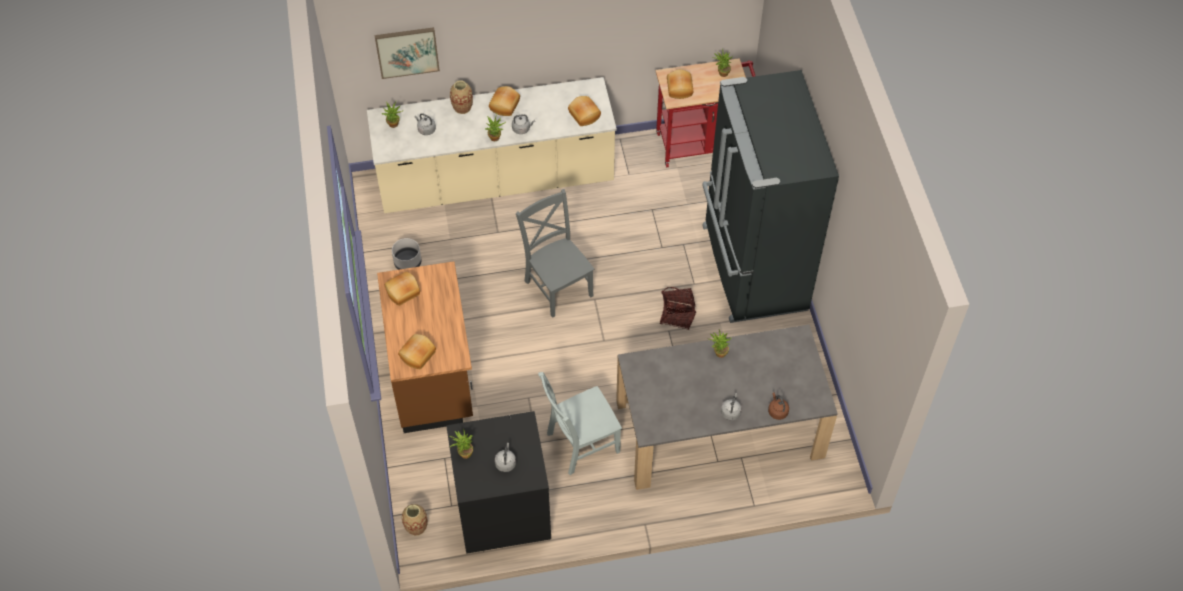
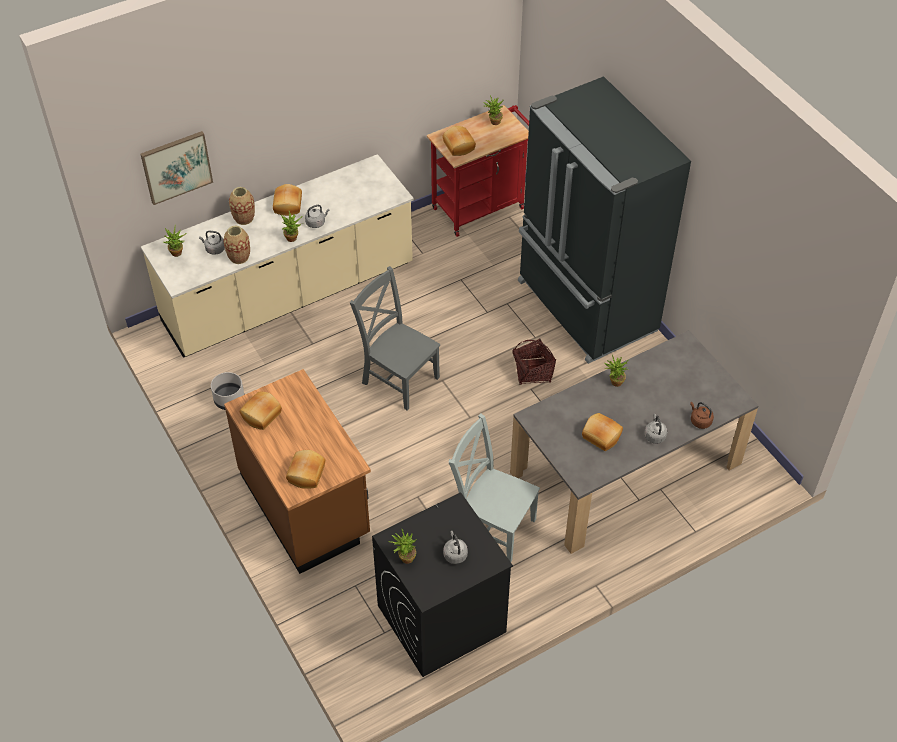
camera: 20 degrees left, 5 degrees down
vase [402,504,428,536] -> vase moved to [223,226,250,264]
grey chair [538,372,622,475] -> grey chair turned 75 degrees clockwise [449,414,540,562]
bread [568,96,601,126] -> bread moved to [582,413,623,451]

